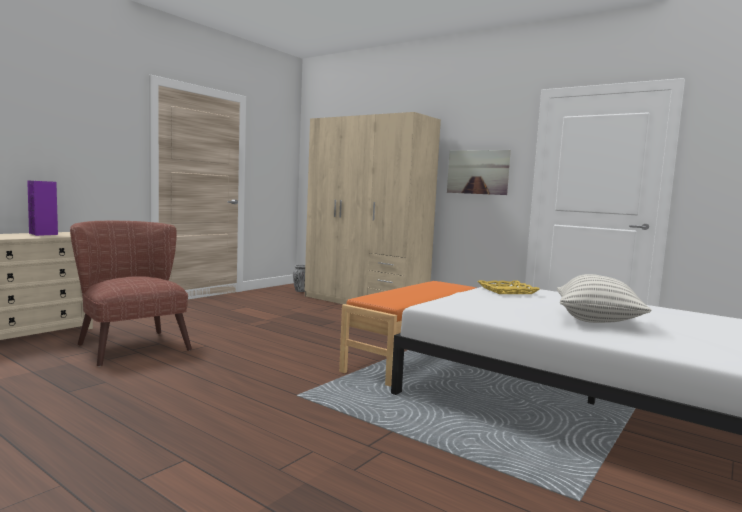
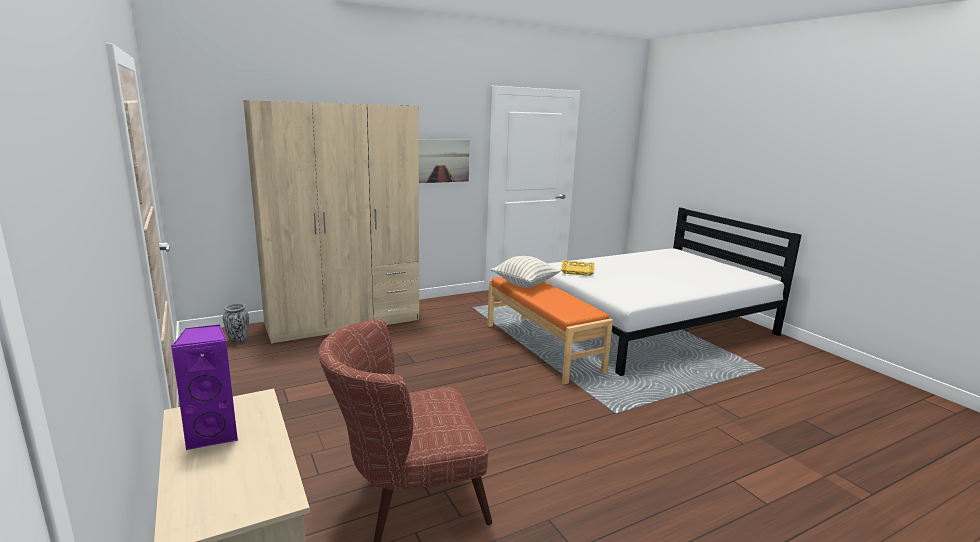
camera: 65 degrees left, 10 degrees up
pillow [557,274,651,323] -> pillow moved to [491,256,560,288]

